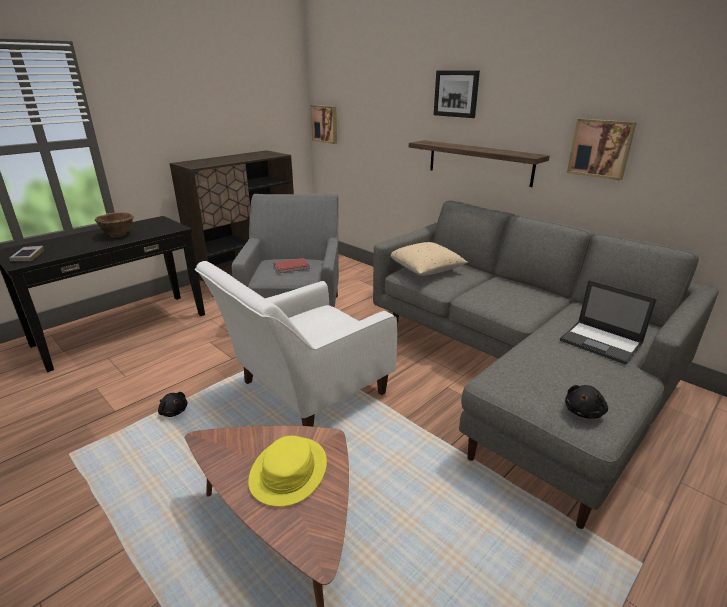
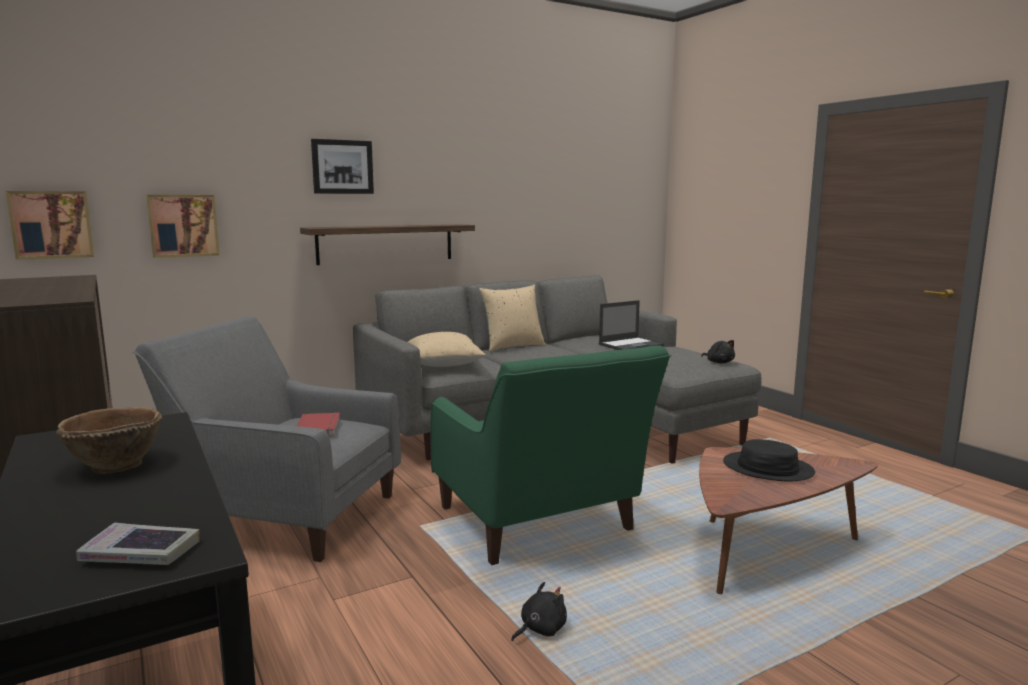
camera: 75 degrees left, 15 degrees down
white armchair [195,261,397,427] -> green armchair [430,346,672,565]
yellow hat [248,436,327,507] -> black hat [723,439,815,481]
picture [567,118,637,180] -> picture moved to [146,195,220,258]
none -> beige pillow [479,285,545,352]

